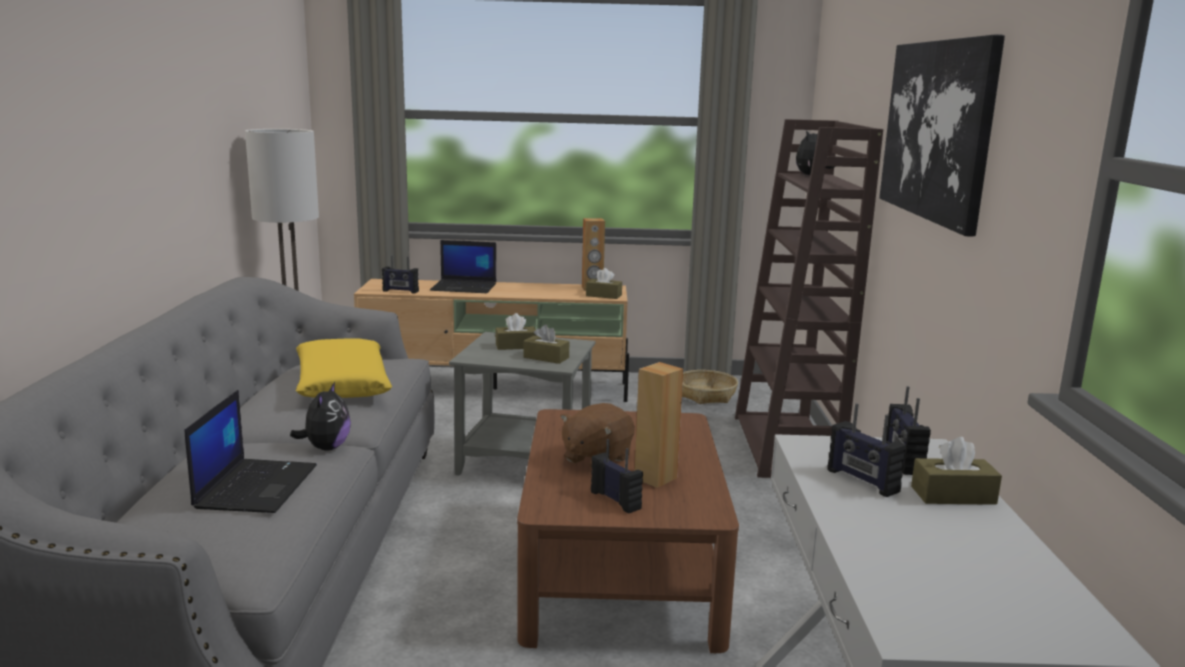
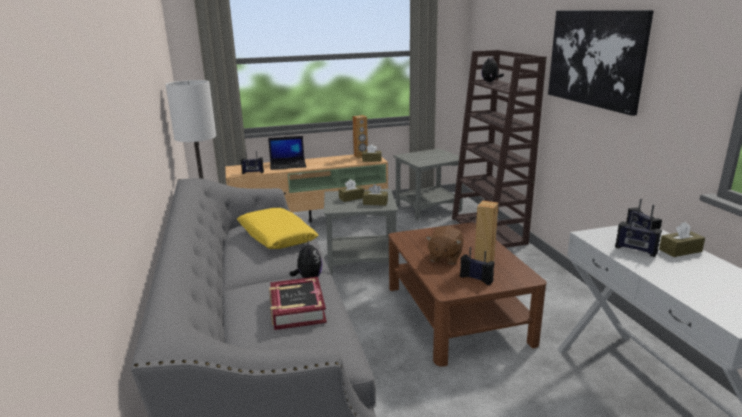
camera: 15 degrees left, 5 degrees up
laptop [185,390,317,513] -> book [269,277,327,330]
basket [682,370,738,404] -> grey side table [393,148,463,220]

